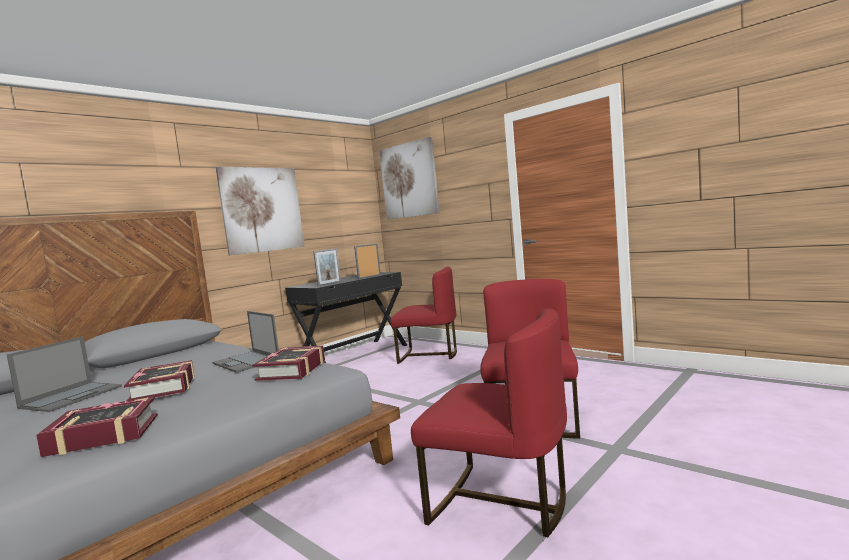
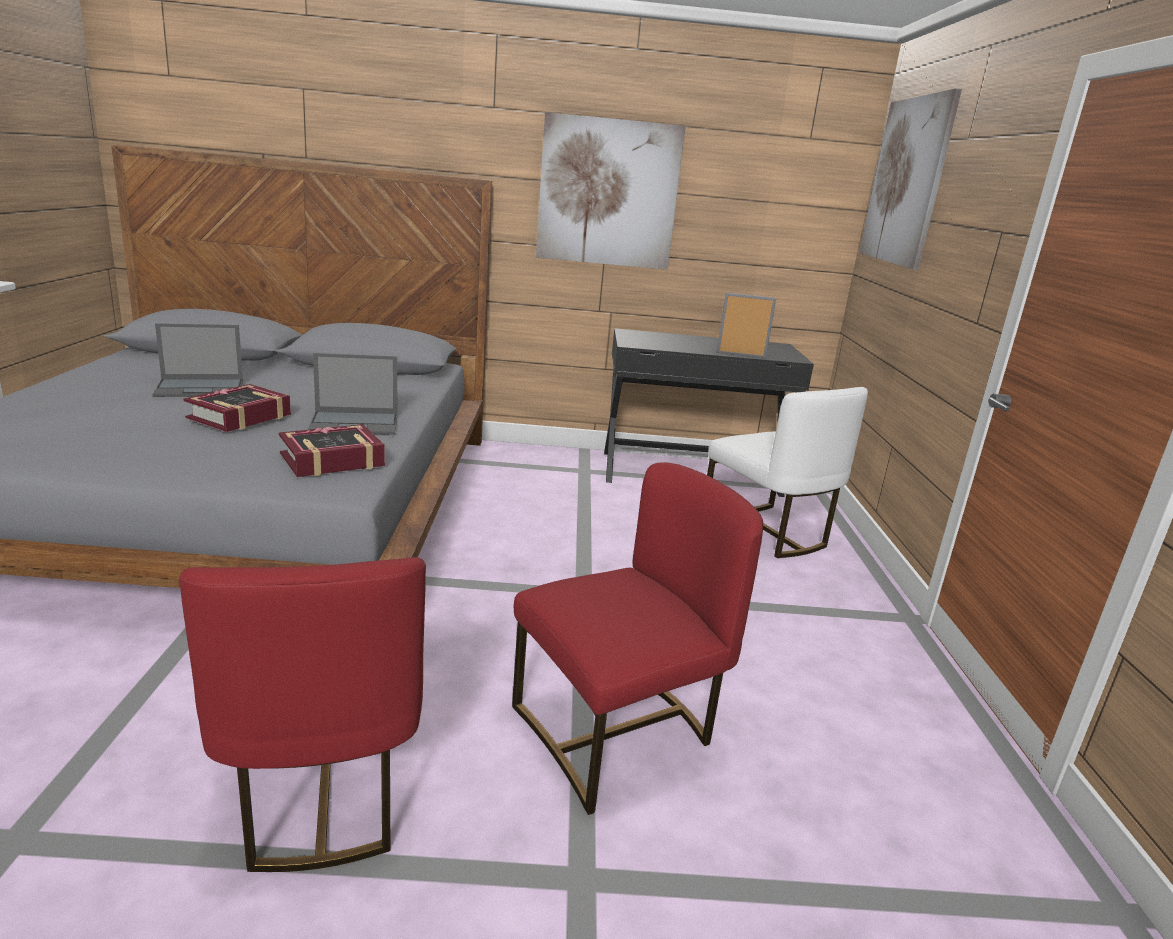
camera: 45 degrees right, 15 degrees up
book [36,396,158,457] -> none
laptop [212,311,279,373] -> laptop turned 105 degrees counterclockwise [308,353,397,435]
picture frame [313,248,341,286] -> none
red chair [391,267,457,364] -> white chair [707,387,868,558]

